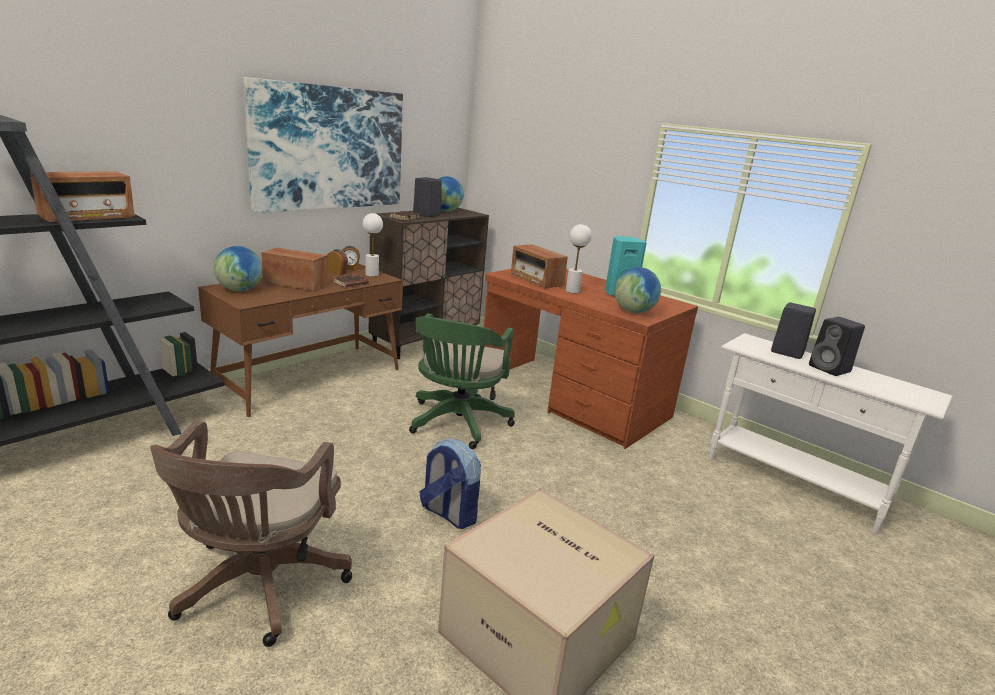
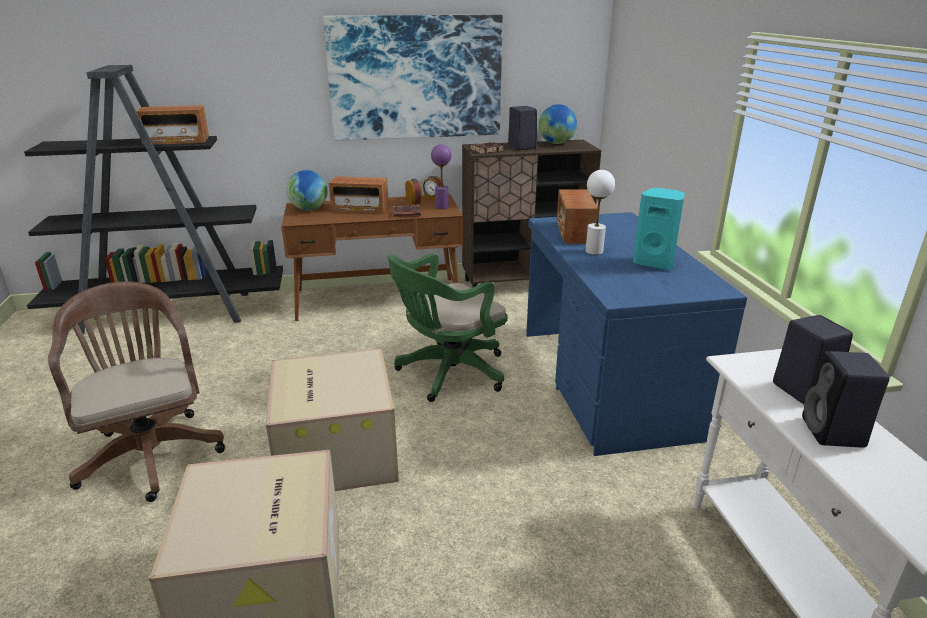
camera: 40 degrees right, 5 degrees up
brown office chair [150,421,352,647] -> brown office chair turned 105 degrees clockwise [48,282,225,502]
radio [261,247,327,291] -> radio turned 135 degrees clockwise [329,176,389,213]
white table lamp [363,213,383,277] -> purple table lamp [431,144,452,209]
backpack [419,439,481,529] -> cardboard box [266,348,399,491]
brown desk [483,268,698,449] -> blue desk [526,212,747,456]
globe [614,267,661,313] -> none

